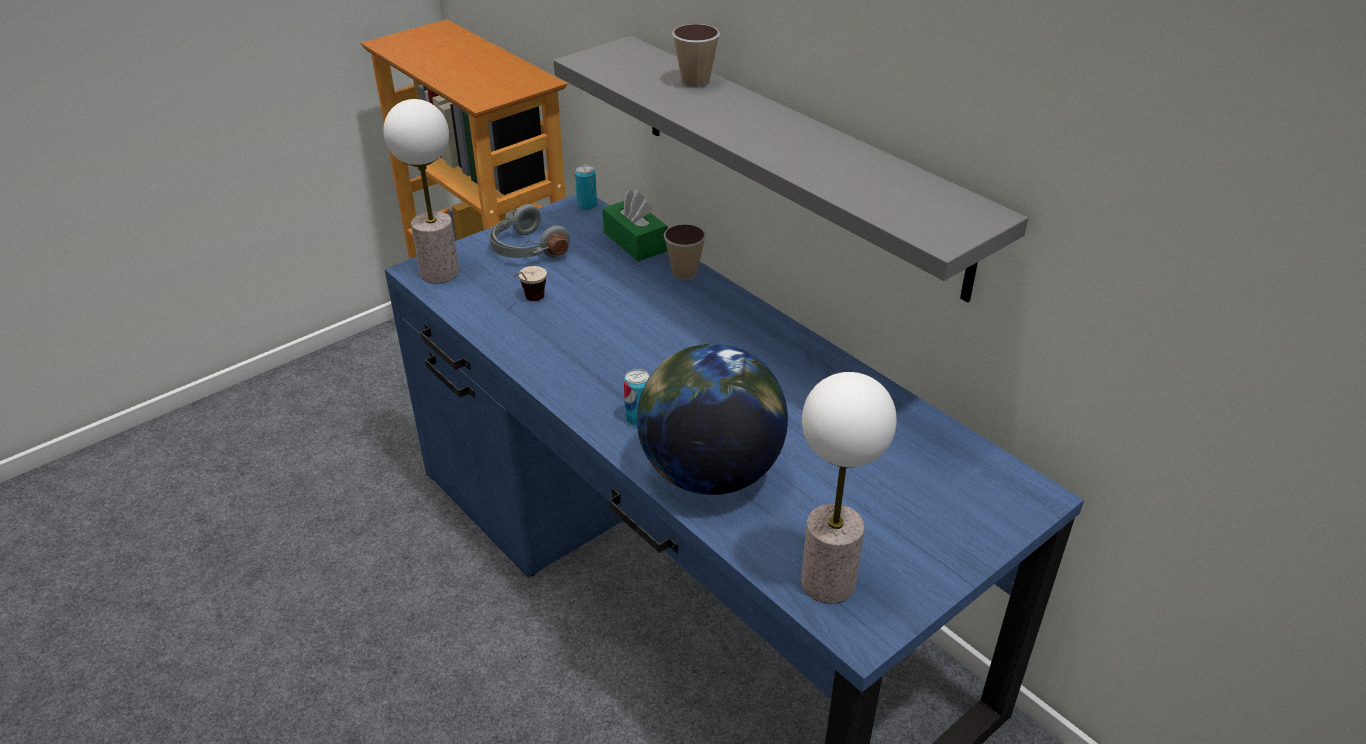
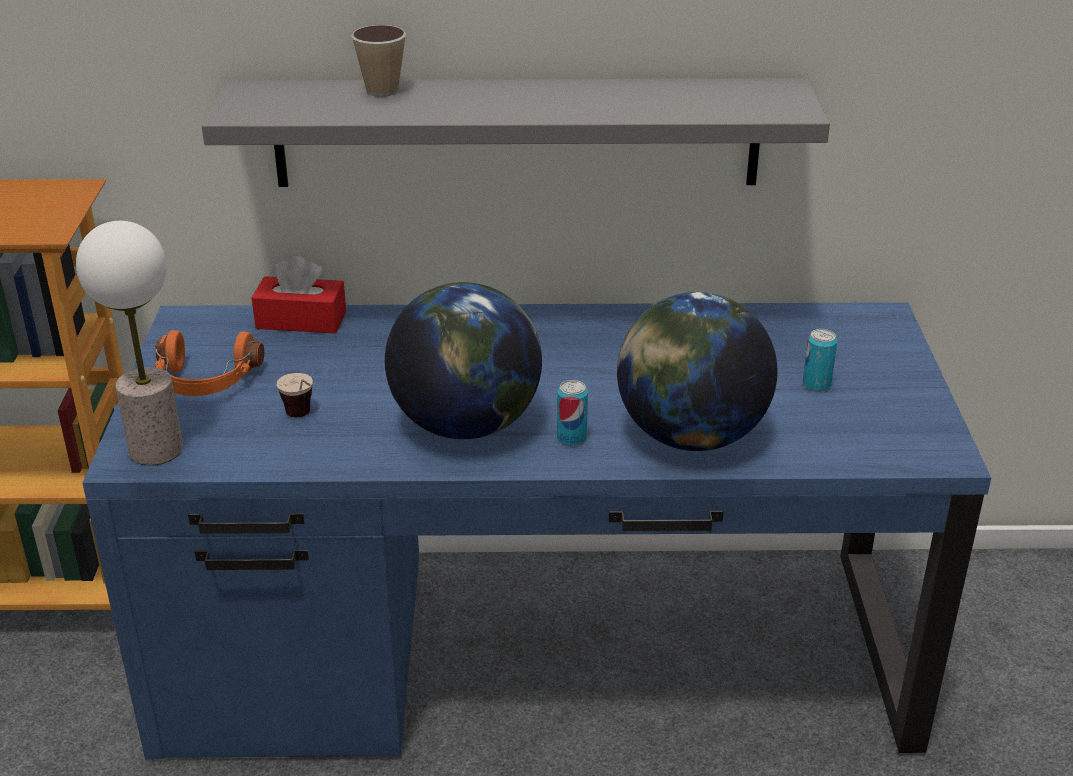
camera: 50 degrees left, 5 degrees down
grey headphones [489,204,570,258] -> orange headphones [155,330,264,396]
can [575,165,597,211] -> can moved to [803,329,837,392]
green tissue box [602,190,668,261] -> red tissue box [252,256,346,334]
cup [664,224,706,280] -> none
table lamp [801,372,897,604] -> none
none -> globe [385,282,542,439]

